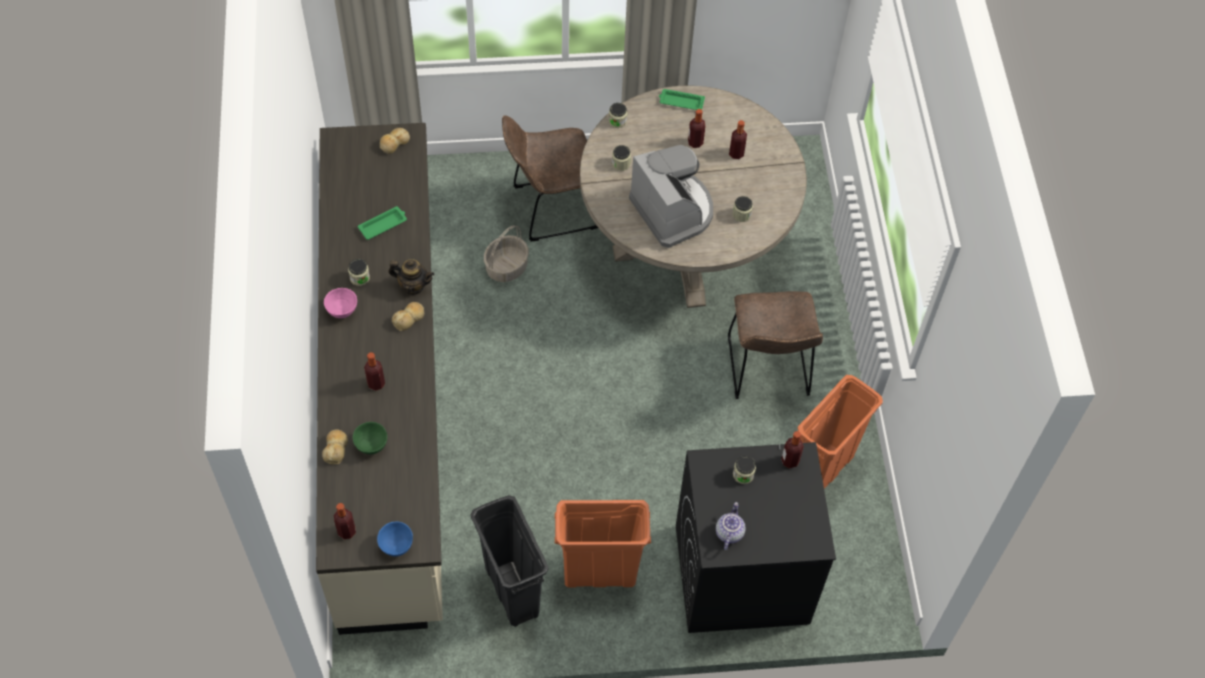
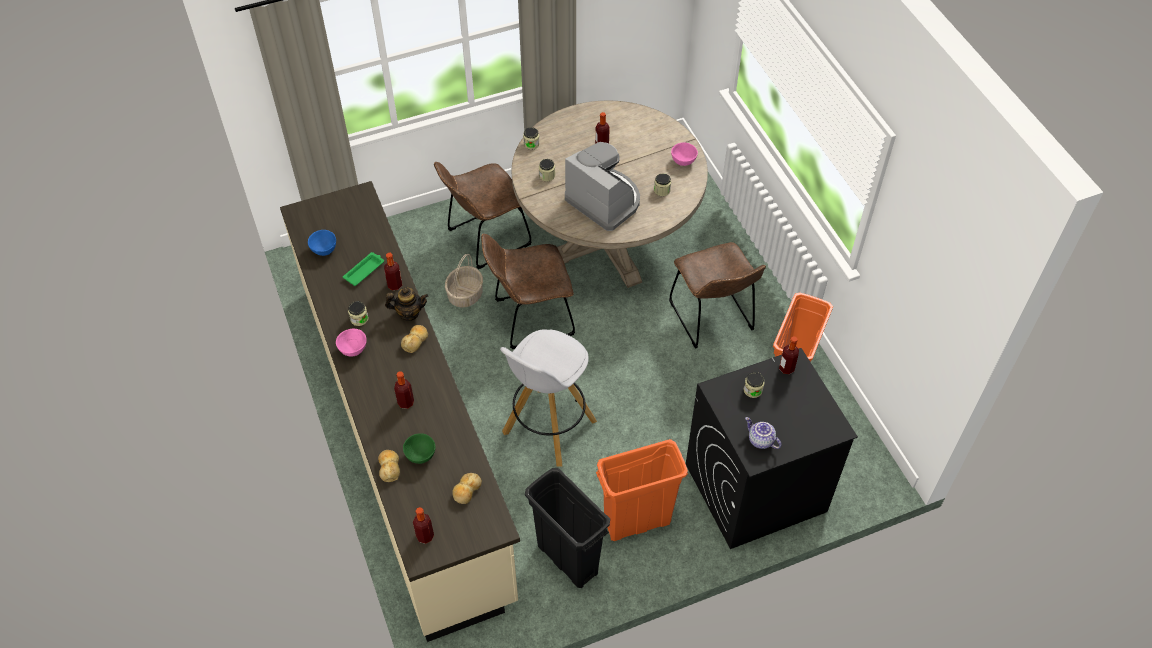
camera: 15 degrees left, 5 degrees down
blue bowl [377,522,413,557] -> blue bowl moved to [308,230,336,256]
bread [380,128,410,154] -> bread moved to [453,473,482,504]
green tray [659,89,705,110] -> none
teapot [716,502,746,550] -> teapot turned 45 degrees counterclockwise [745,417,781,449]
bottle [729,120,747,159] -> bottle moved to [384,253,402,290]
none -> brown chair [481,234,575,349]
none -> white stool [500,329,597,467]
none -> pink bowl [671,143,698,166]

